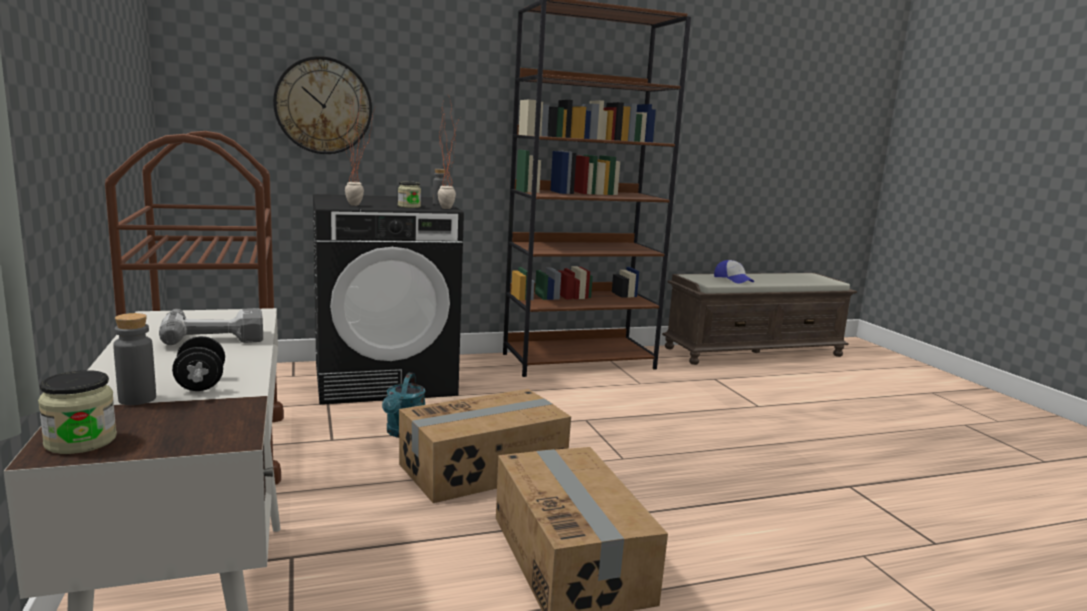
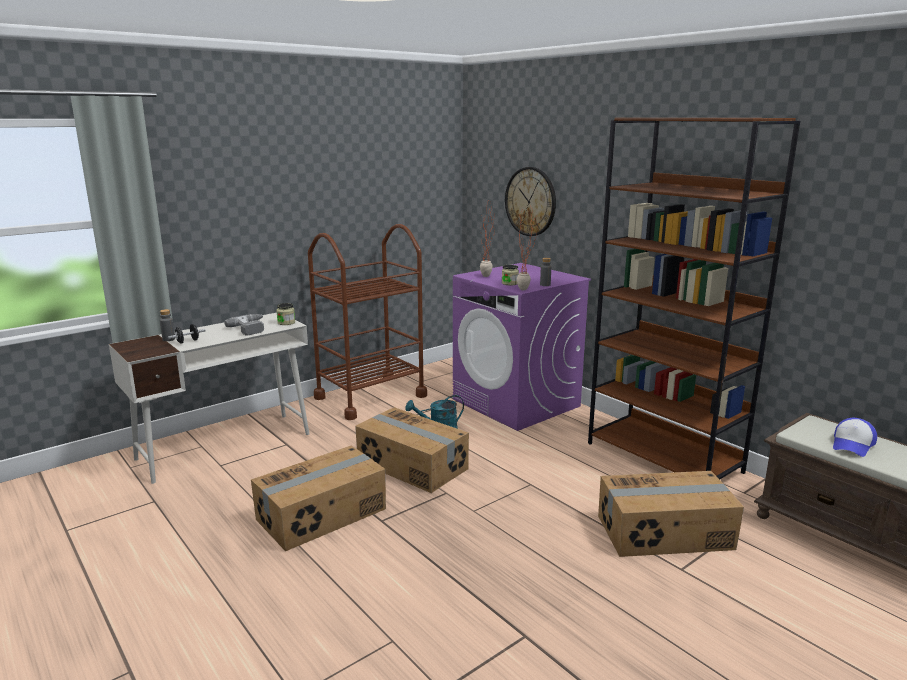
camera: 70 degrees right, 5 degrees up
jar [38,370,117,454] -> jar moved to [276,303,295,325]
black washing machine [313,194,464,404] -> purple washing machine [453,263,591,431]
none -> cardboard box [598,471,744,557]

